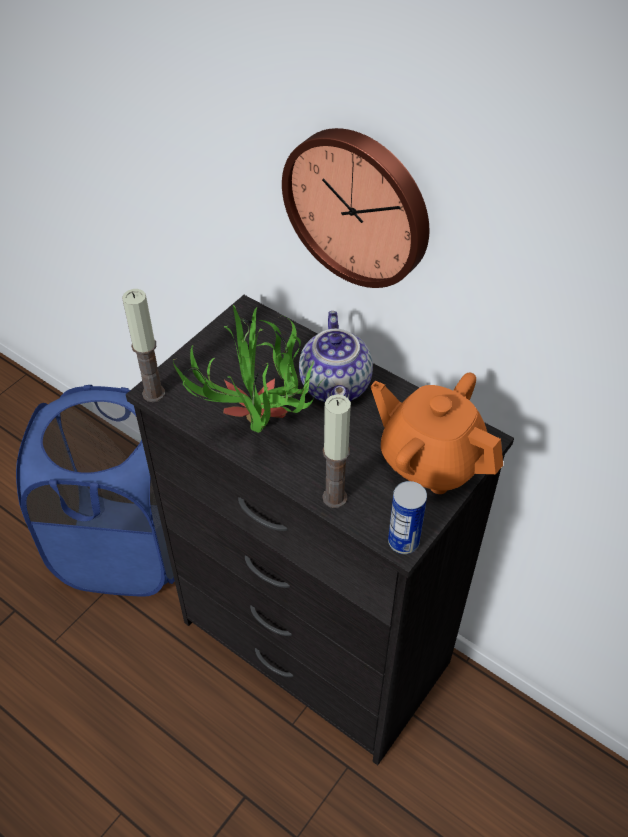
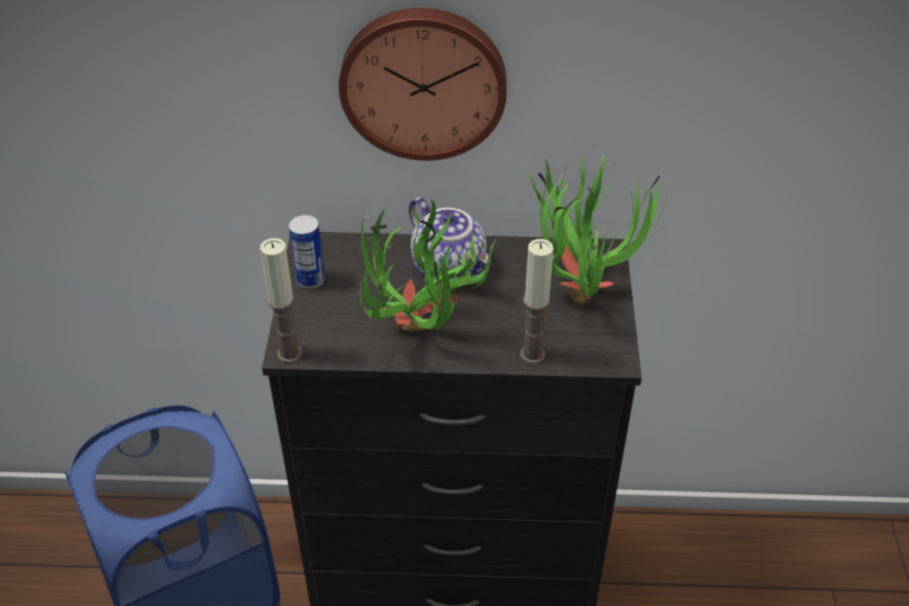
camera: 35 degrees left, 5 degrees down
orange teapot [371,372,503,494] -> potted plant [526,154,669,305]
can [388,481,427,554] -> can moved to [289,214,325,289]

